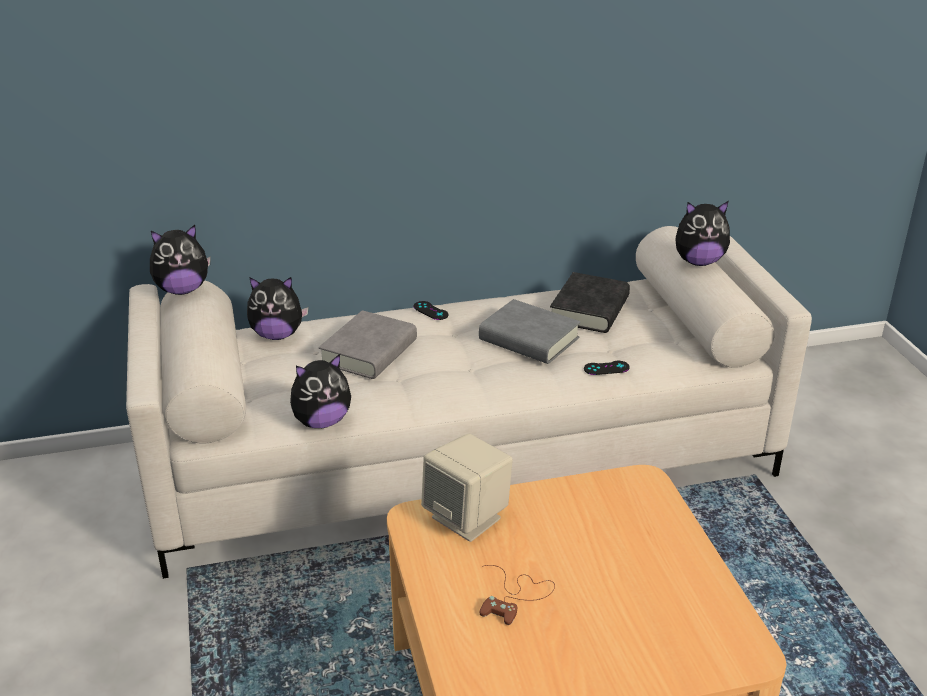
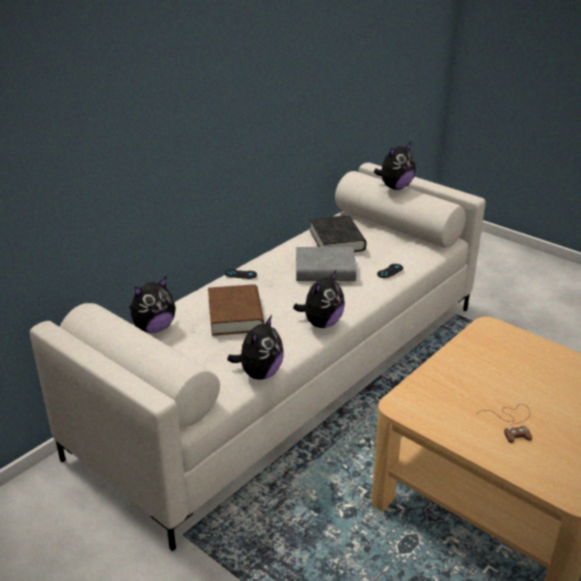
camera: 35 degrees left, 0 degrees up
plush toy [150,225,211,295] -> plush toy moved to [293,270,345,328]
grey book [319,310,417,379] -> brown book [208,284,264,336]
beige speaker [421,434,513,542] -> none

